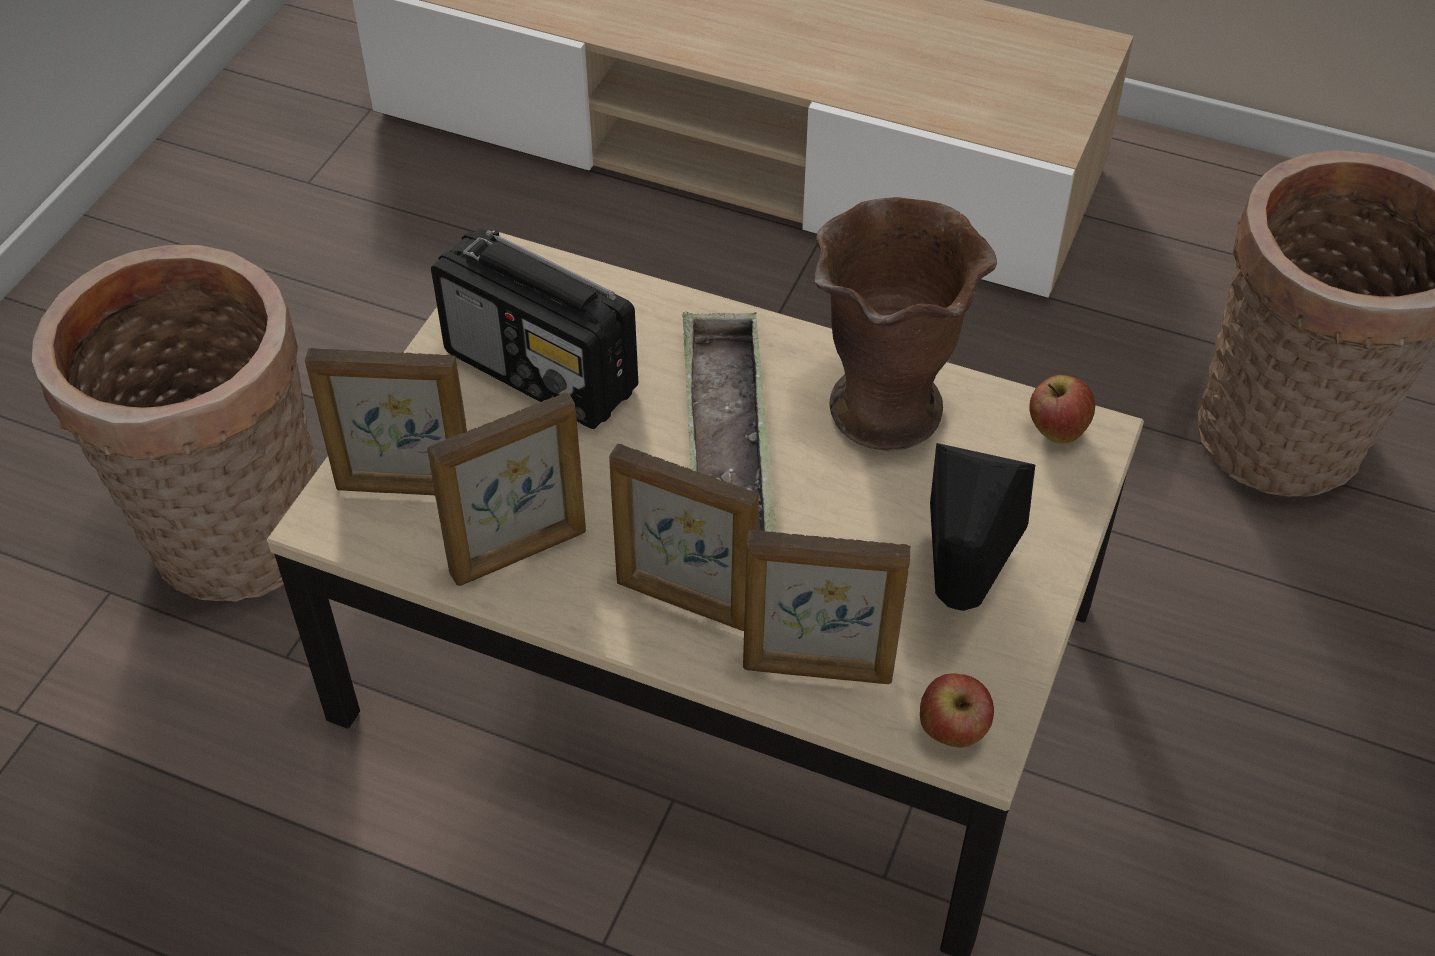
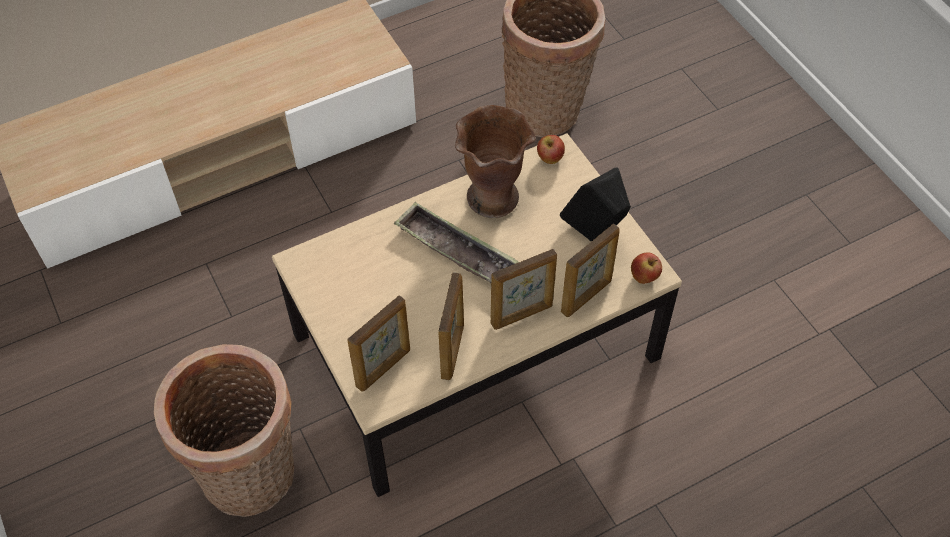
camera: 50 degrees left, 5 degrees up
radio [431,228,638,429] -> none

